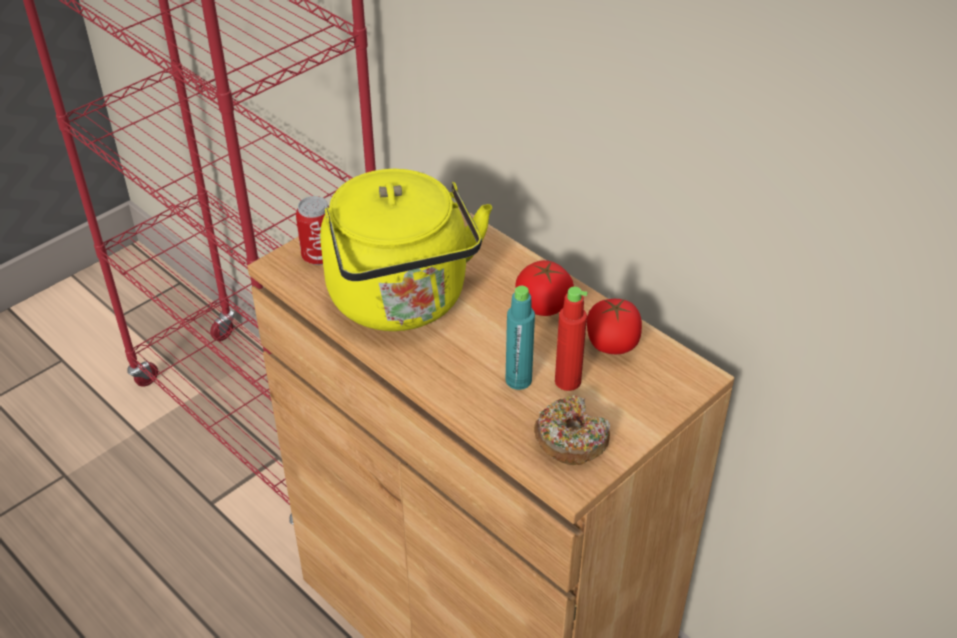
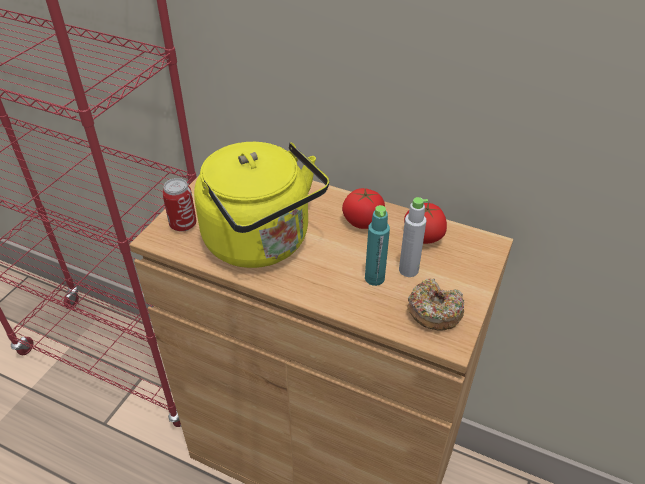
camera: 20 degrees left, 0 degrees up
red bottle [555,287,587,391] -> grey bottle [399,197,428,277]

